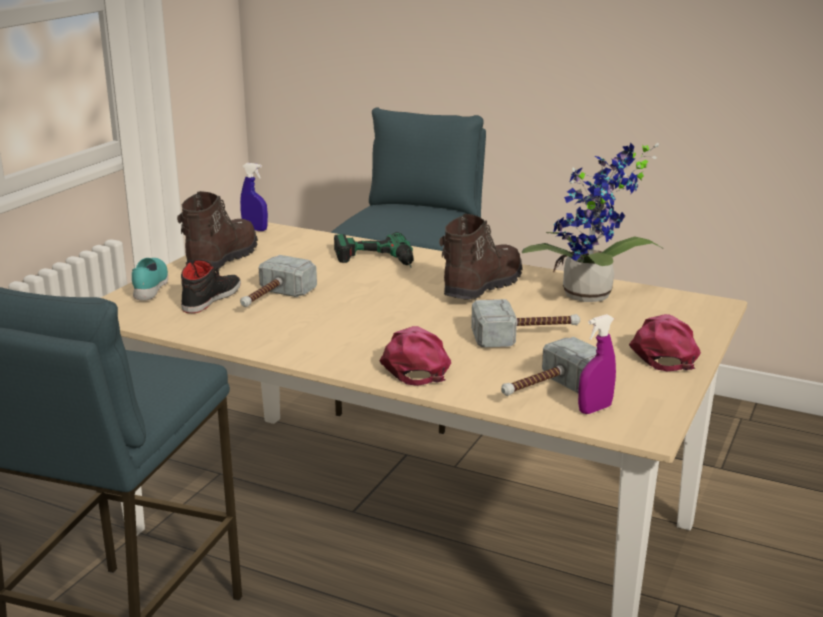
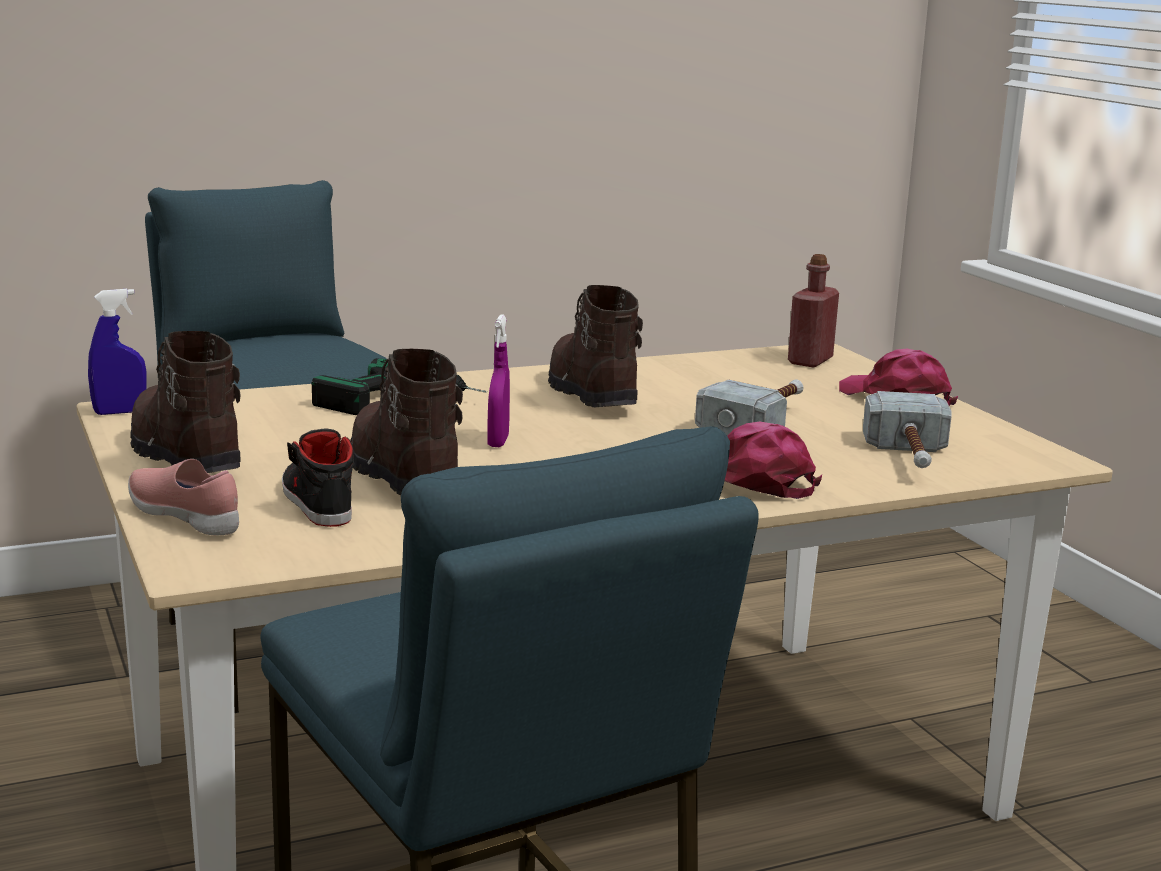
camera: 50 degrees left, 5 degrees down
turquoise shoe [132,258,168,301] -> pink shoe [128,459,239,535]
hammer [240,255,317,307] -> brown boot [352,349,463,496]
potted plant [522,143,662,302] -> none
purple spray bottle [578,314,616,414] -> purple spray bottle moved to [488,314,510,447]
none -> red bottle [788,254,839,367]

